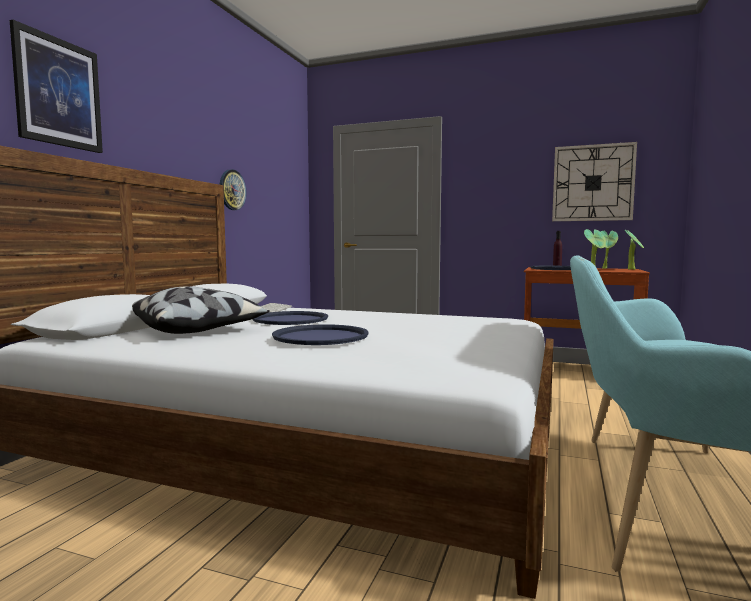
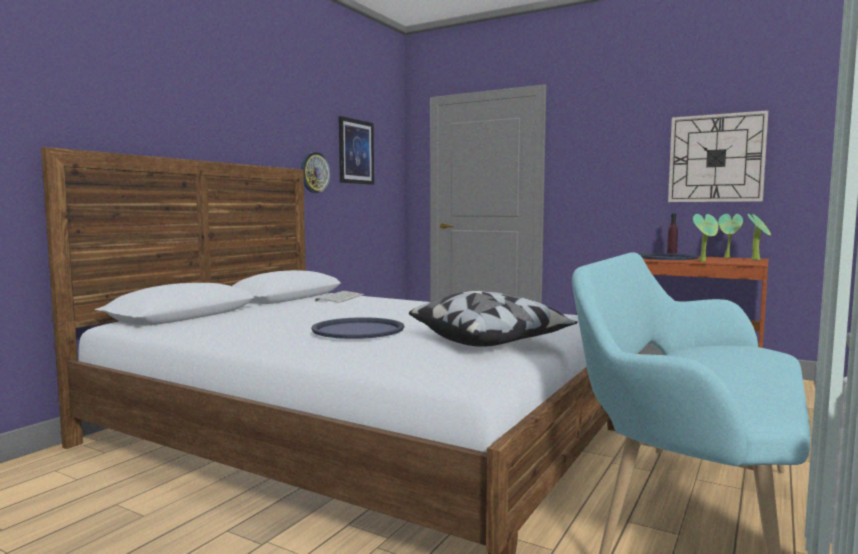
camera: 10 degrees right, 0 degrees up
picture [10,20,103,153] -> picture moved to [339,116,374,185]
pillow [132,286,270,334] -> pillow moved to [409,291,578,347]
blue tray [253,311,328,325] -> none

